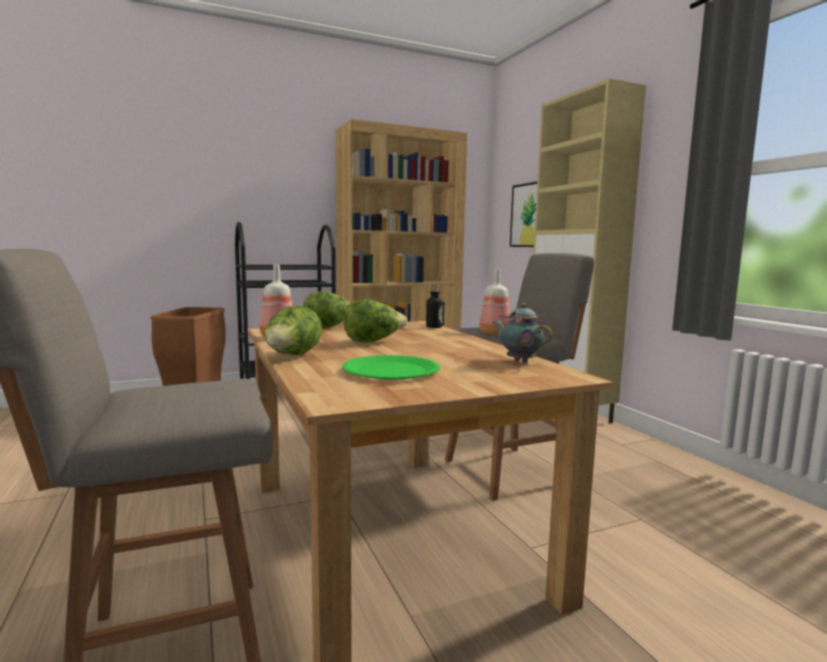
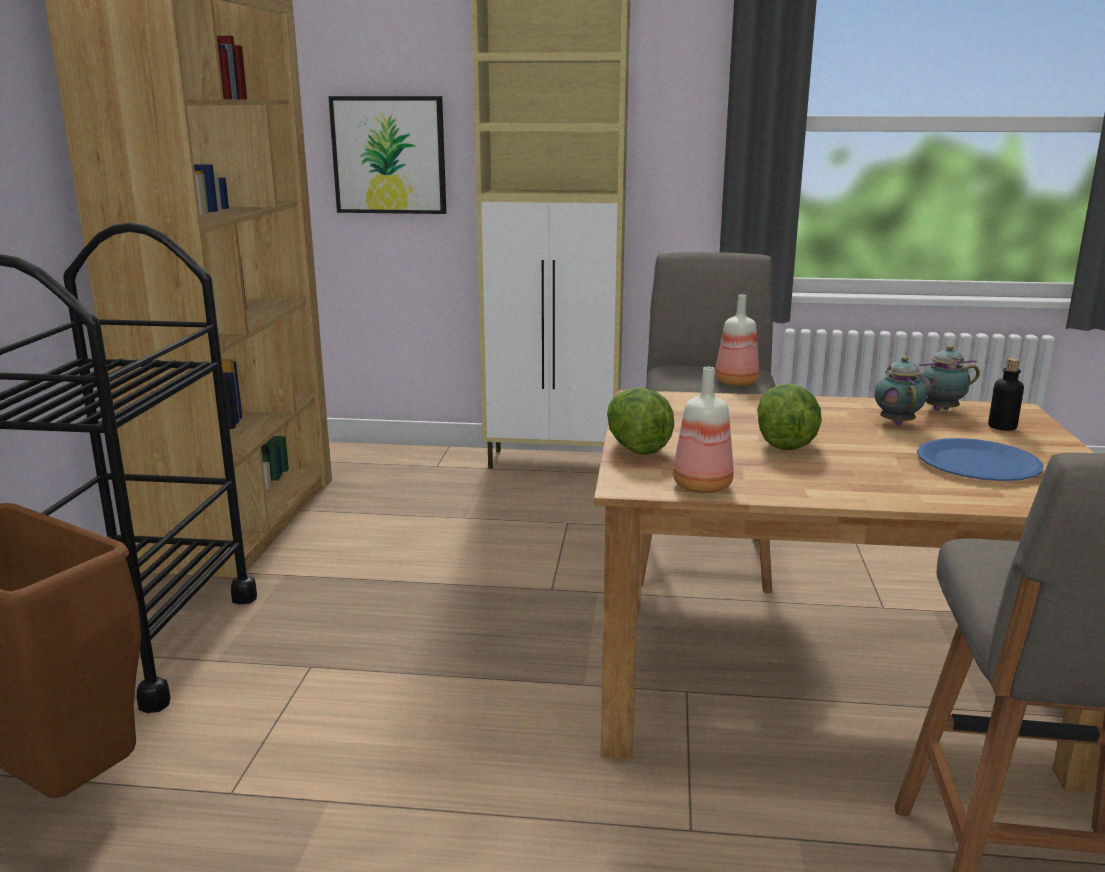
camera: 60 degrees left, 10 degrees up
lettuce [264,306,322,356] -> none
green plate [342,355,440,380] -> blue plate [917,438,1044,481]
bottle [426,285,443,328] -> bottle moved to [988,358,1024,431]
none -> teapot [875,356,927,425]

